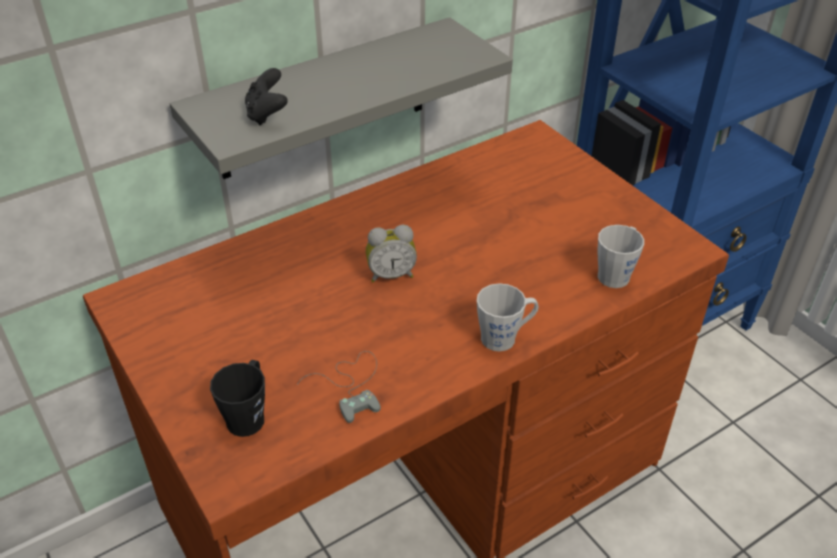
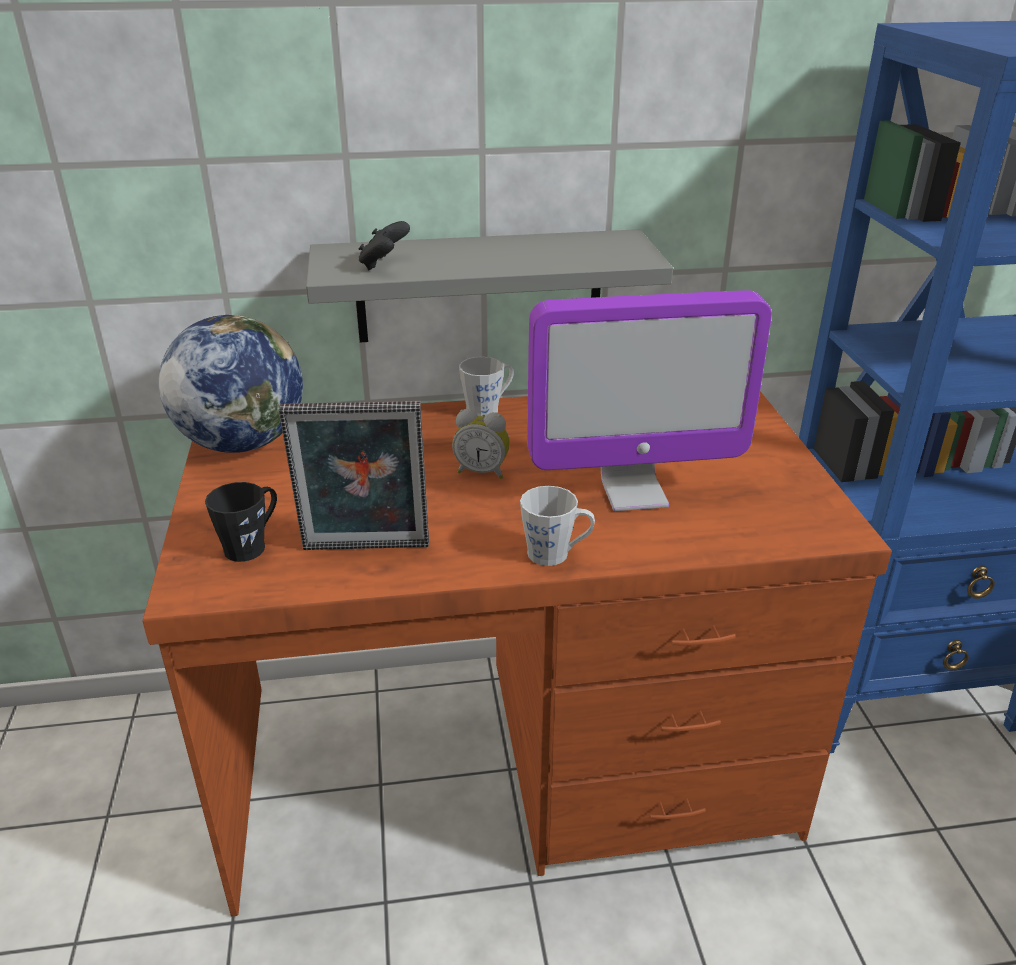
camera: 25 degrees right, 10 degrees down
grey game controller [297,351,381,423] -> picture frame [279,401,429,550]
grey mug [598,225,644,288] -> grey mug moved to [459,357,514,416]
none -> globe [159,315,303,453]
none -> monitor [528,290,772,511]

